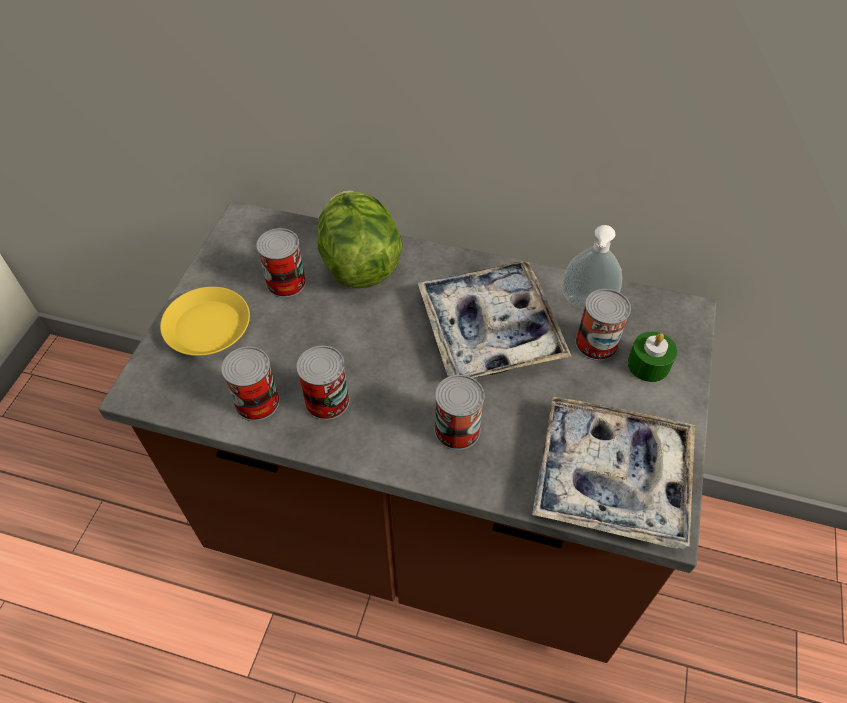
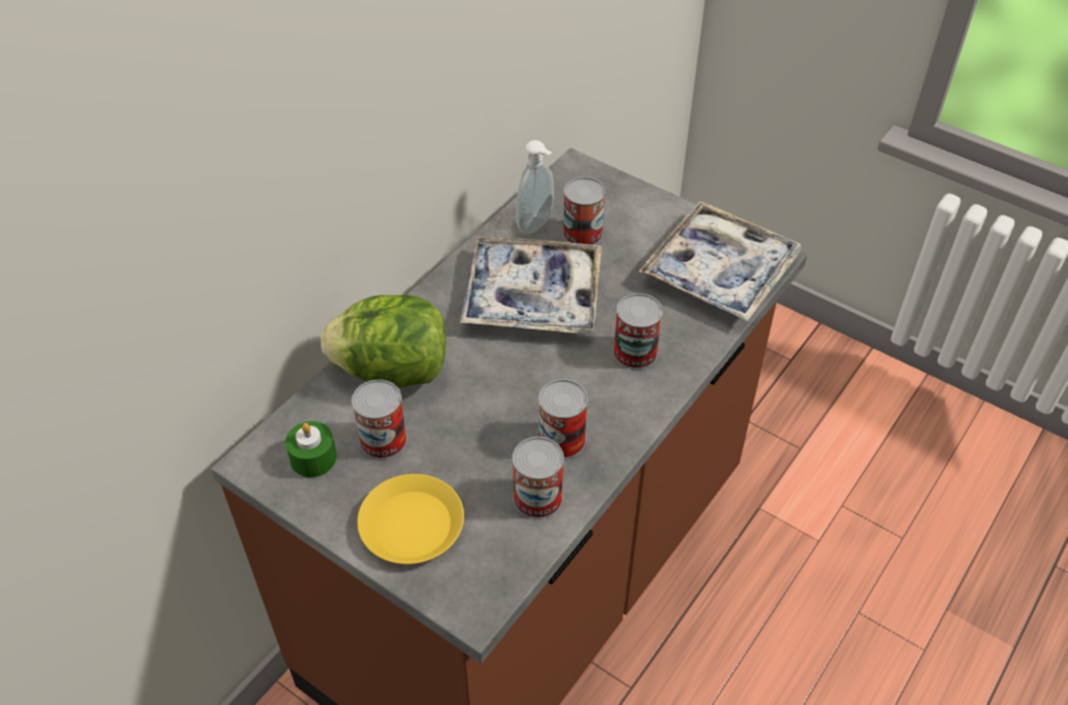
camera: 70 degrees left, 5 degrees down
green candle [628,332,677,382] -> green candle moved to [285,421,337,477]

